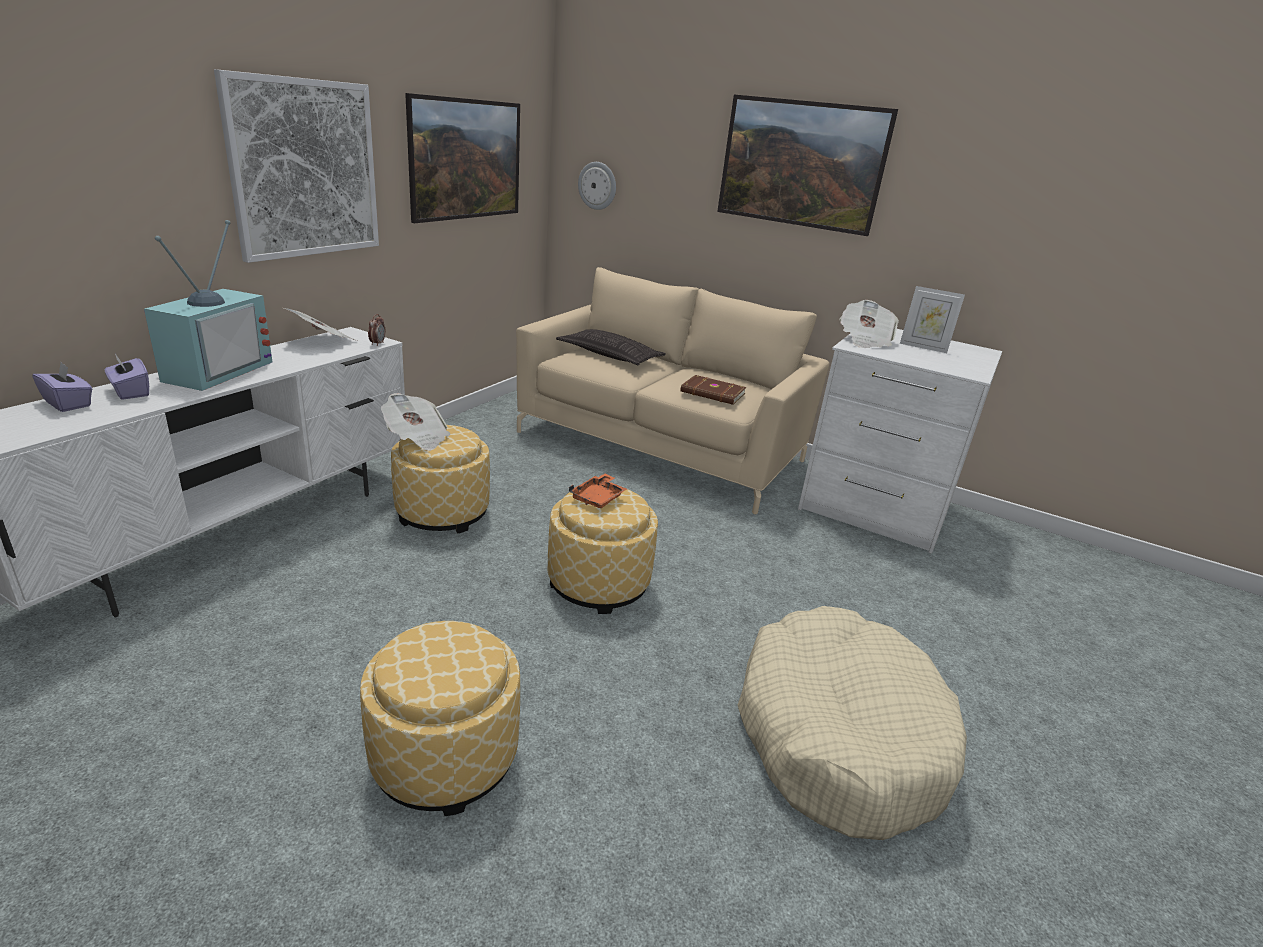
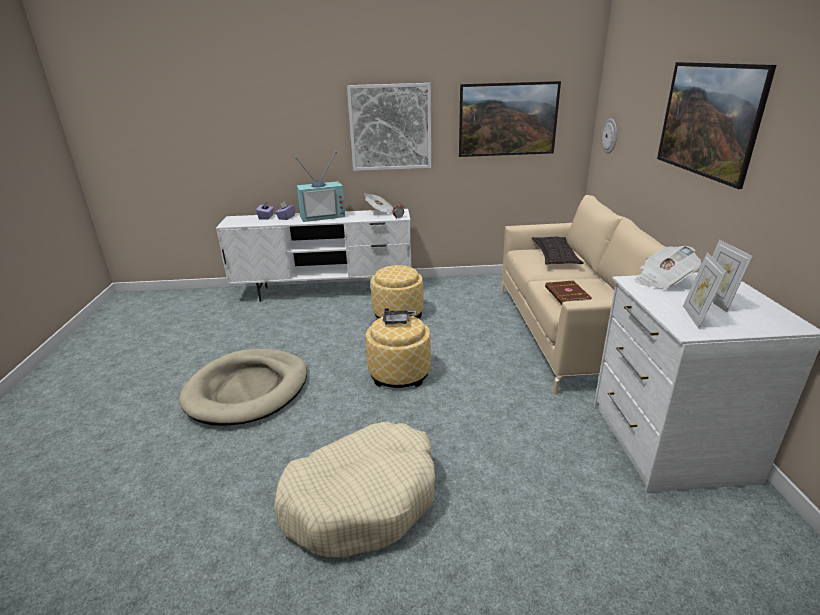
camera: 60 degrees right, 0 degrees up
ottoman [360,621,520,816] -> beige dog bed [179,349,307,426]
newspaper [381,393,450,451] -> none
orange tray [569,474,627,508] -> grey tray [382,308,416,324]
none -> picture frame [683,253,727,329]

